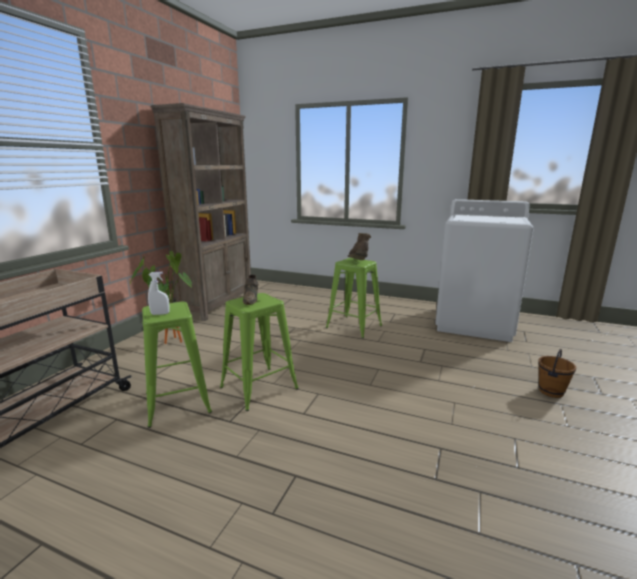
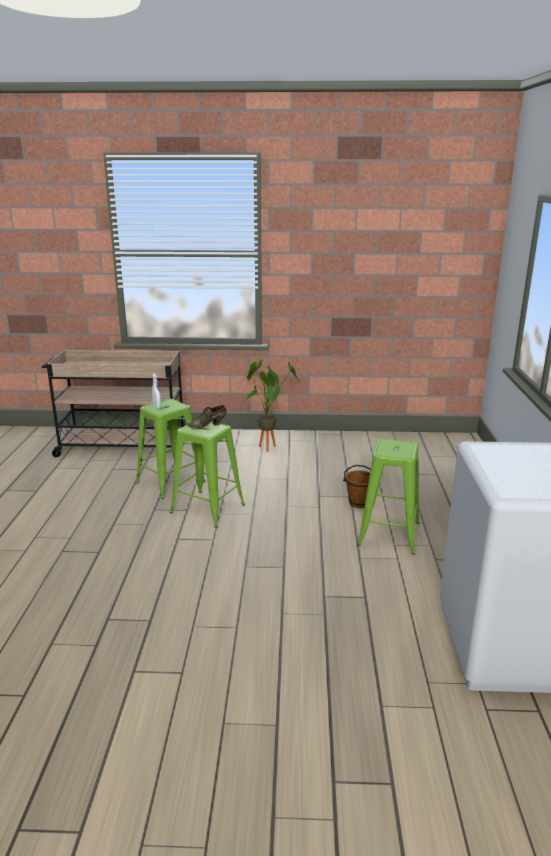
camera: 70 degrees right, 5 degrees up
brown bookcase [151,103,251,321] -> none
brown boot [348,233,371,260] -> none
brown bucket [538,349,576,398] -> brown bucket moved to [343,465,371,508]

